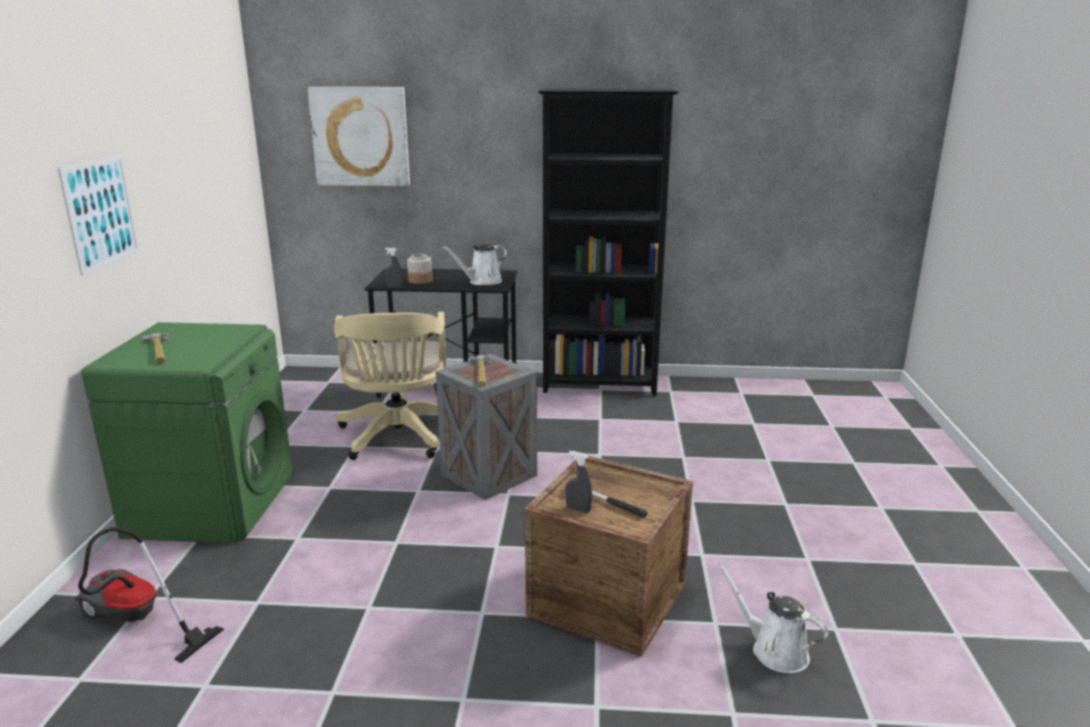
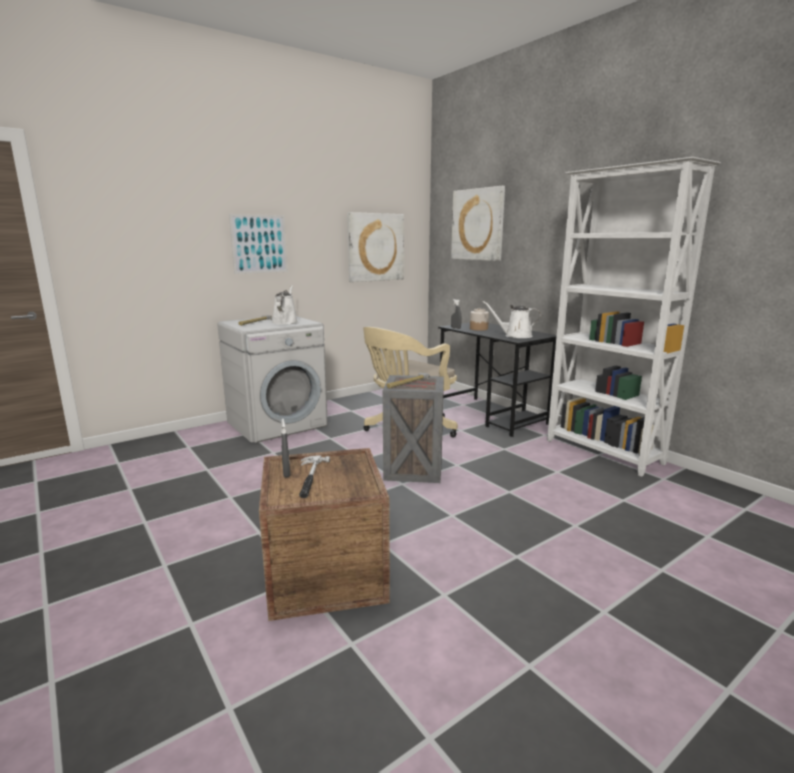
camera: 50 degrees right, 5 degrees down
vacuum cleaner [75,527,224,663] -> none
green washing machine [82,322,293,543] -> white washing machine [217,316,328,443]
black bookcase [538,88,678,396] -> white bookcase [547,157,721,477]
white watering can [718,564,828,673] -> white watering can moved to [271,285,298,325]
none -> picture [347,212,404,282]

